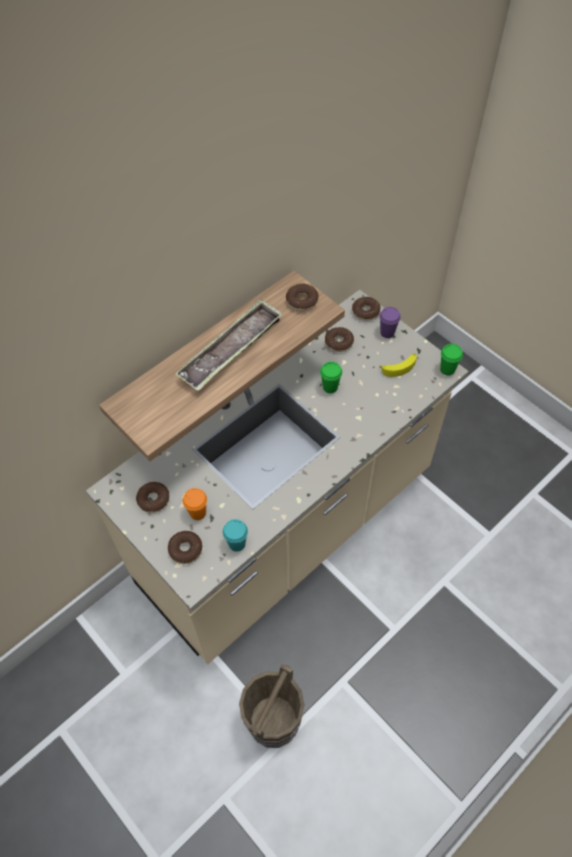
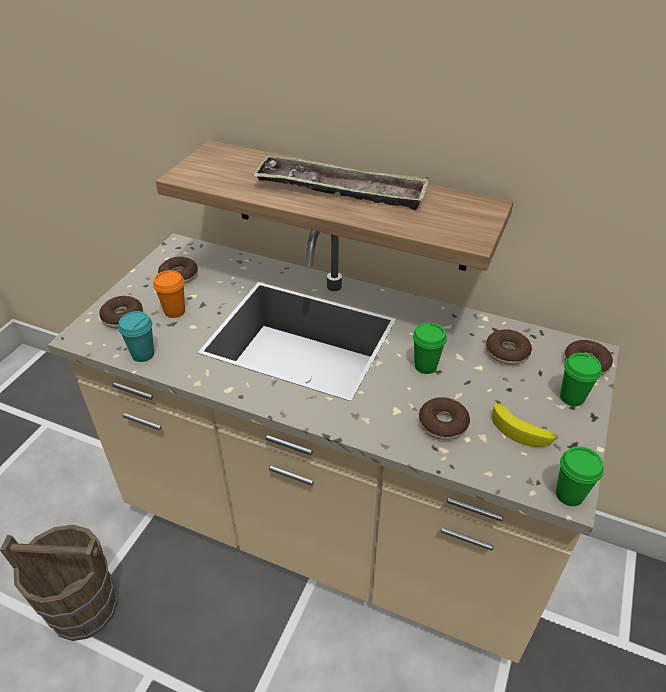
camera: 65 degrees right, 15 degrees down
donut [286,284,319,311] -> donut moved to [419,397,470,440]
purple cup [379,307,401,338] -> green cup [560,353,602,406]

